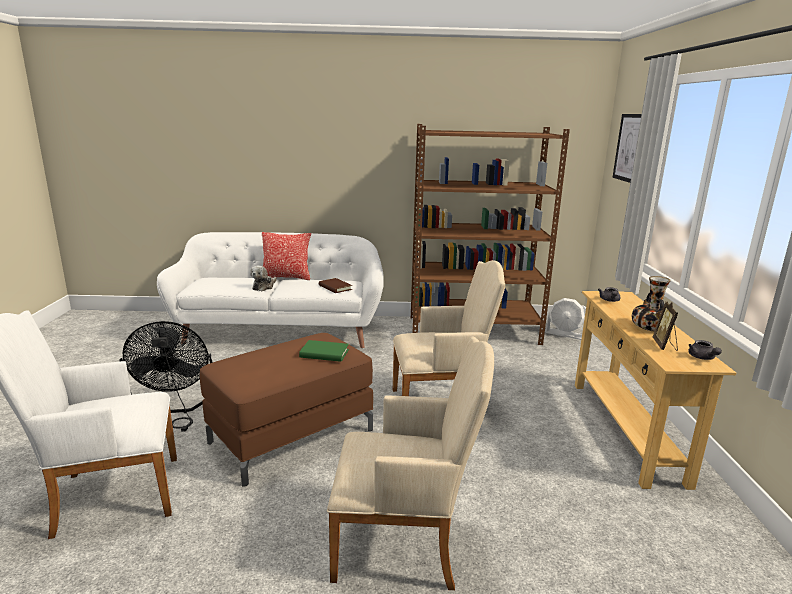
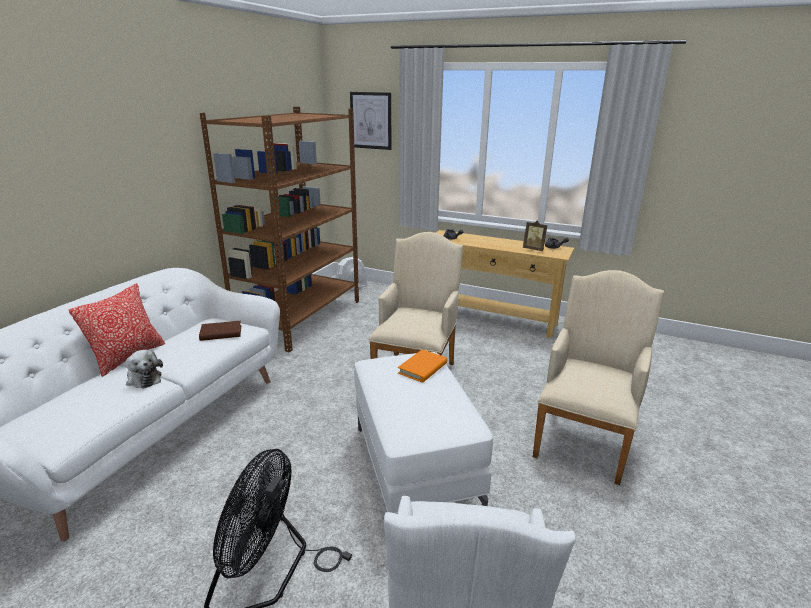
camera: 65 degrees left, 5 degrees up
brown ottoman [200,333,373,487] -> white ottoman [354,352,493,514]
green book [299,340,349,362] -> orange book [398,349,447,383]
vase [632,276,671,331] -> none

